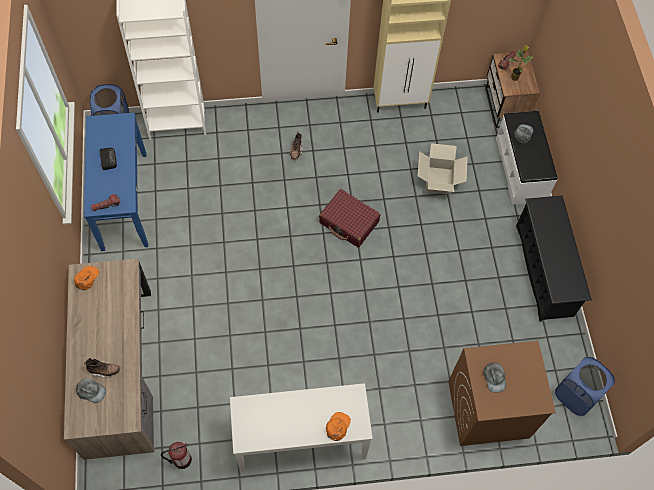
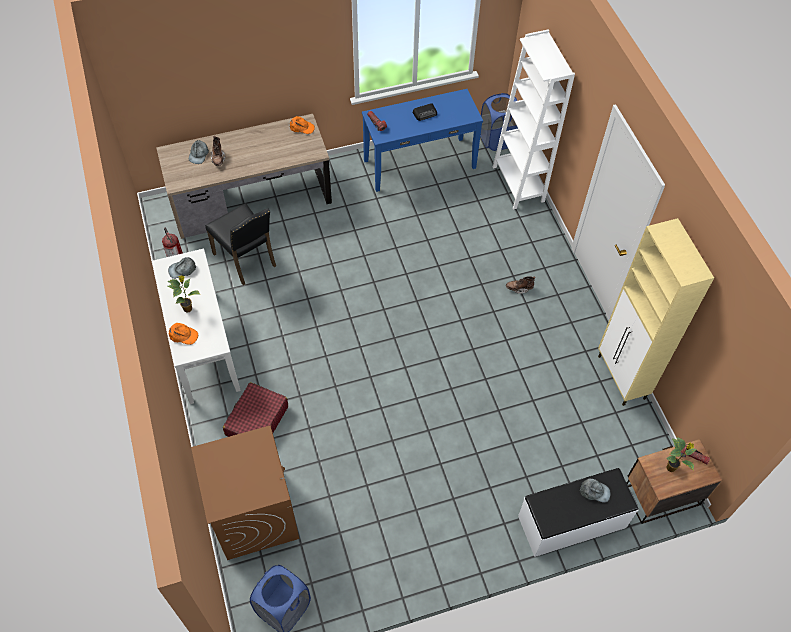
camera: 80 degrees right, 5 degrees down
red suitcase [319,189,380,248] -> red suitcase moved to [223,382,288,437]
cardboard box [418,143,468,194] -> none
grey cap [483,363,506,393] -> grey cap moved to [168,257,196,279]
black shoe rack [516,195,592,322] -> none
none -> potted plant [167,275,201,313]
none -> black chair [205,203,276,285]

